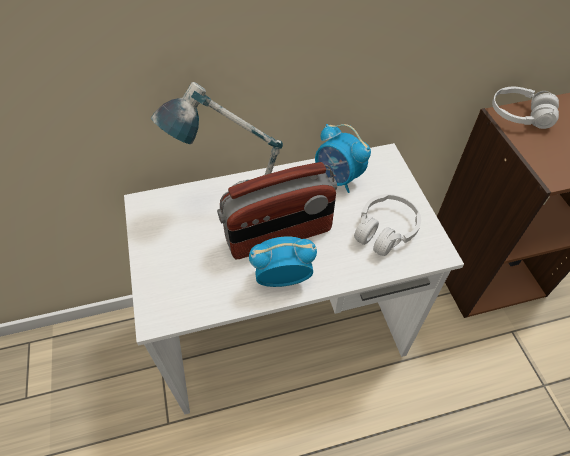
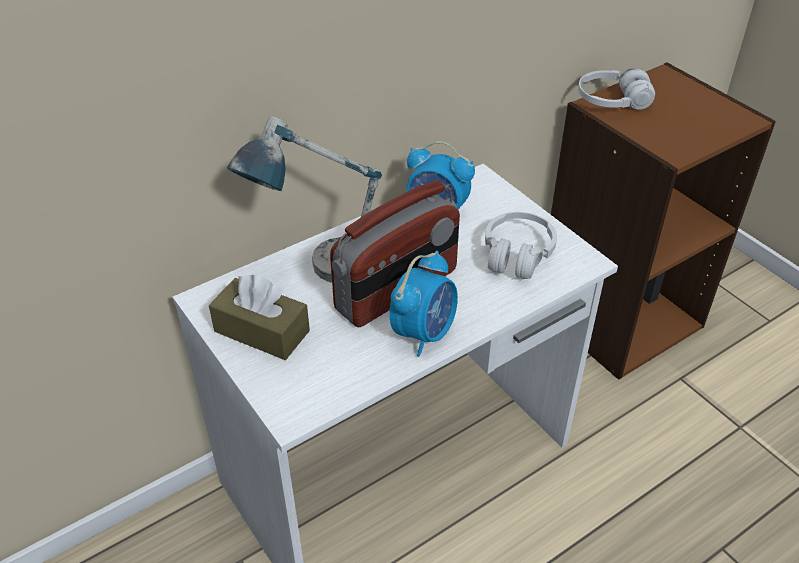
camera: 20 degrees left, 10 degrees down
alarm clock [249,236,317,287] -> alarm clock turned 150 degrees clockwise [389,251,458,357]
none -> brown tissue box [209,275,310,360]

